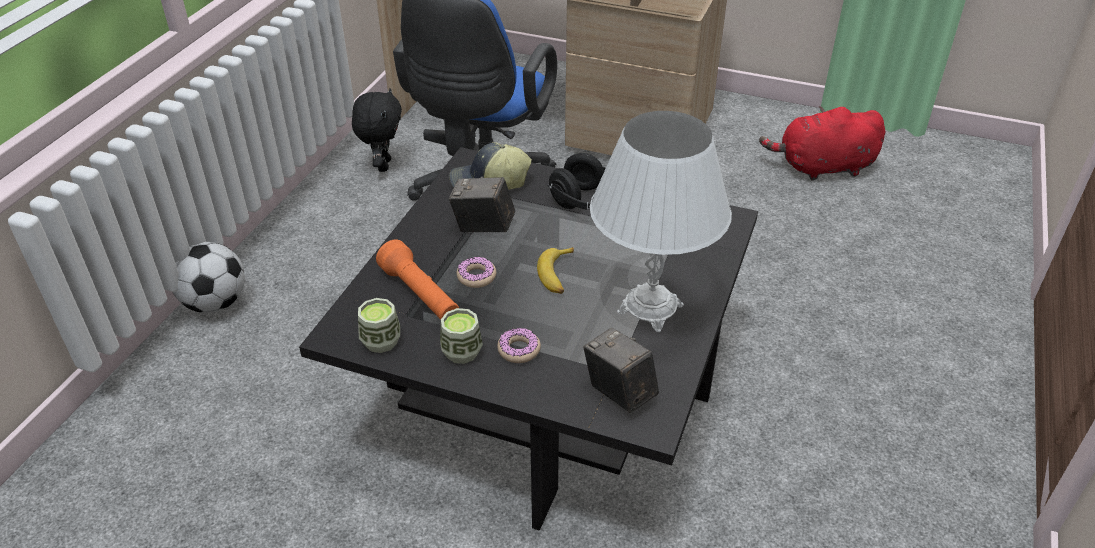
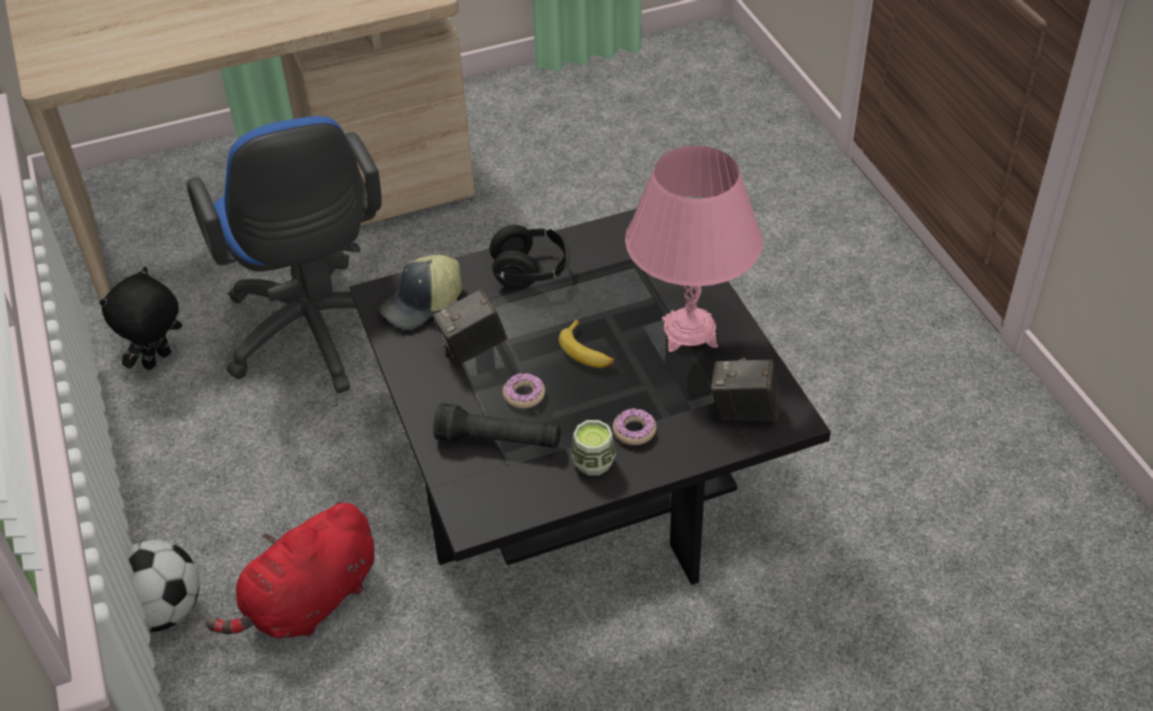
camera: 40 degrees left, 5 degrees up
black plush toy [352,88,402,172] -> black plush toy turned 105 degrees counterclockwise [99,267,182,370]
cup [358,298,400,353] -> none
orange flashlight [376,240,459,320] -> black flashlight [433,403,561,448]
white table lamp [590,111,732,332] -> pink table lamp [625,145,763,352]
red plush toy [759,106,885,181] -> red plush toy moved to [206,502,375,638]

